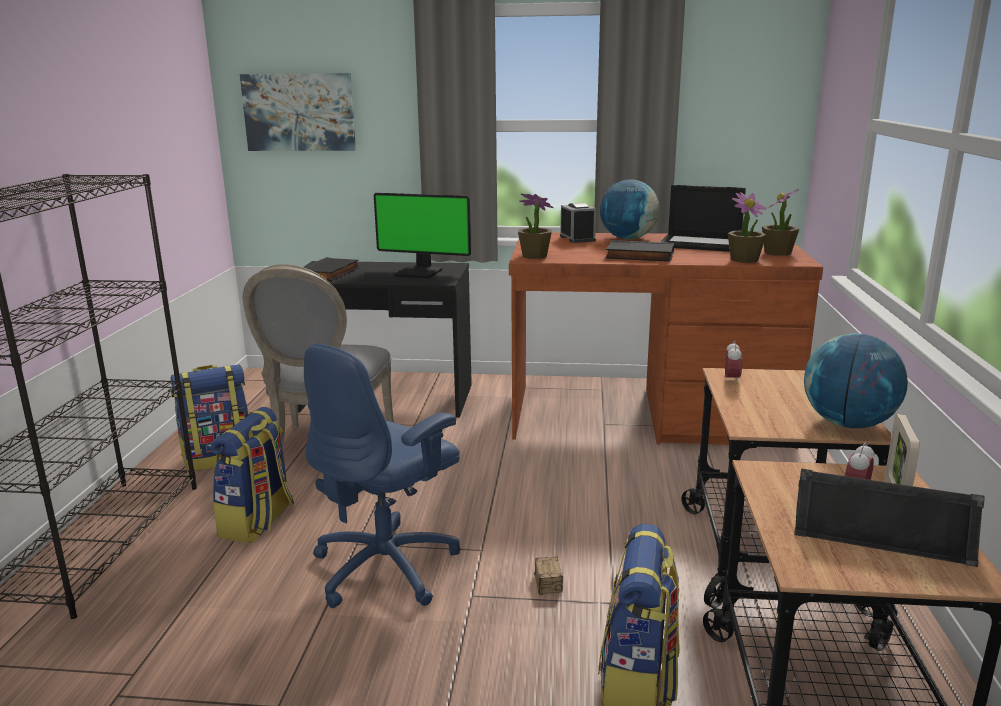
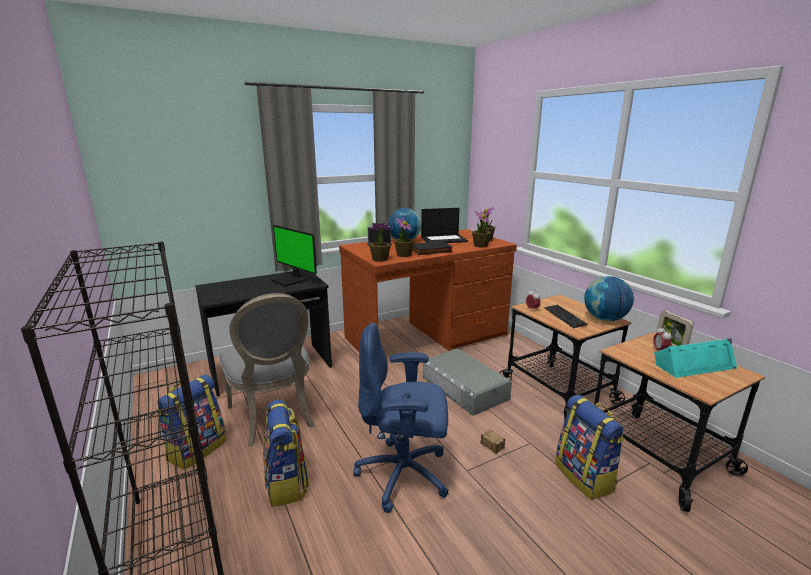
camera: 35 degrees left, 0 degrees up
picture [240,73,356,151] -> none
black book [303,257,359,281] -> none
blue office chair [304,344,460,608] -> blue office chair turned 90 degrees clockwise [353,323,449,513]
monitor [374,193,471,279] -> monitor turned 60 degrees clockwise [272,225,317,287]
black speaker [794,469,985,567] -> turquoise speaker [654,338,737,378]
none -> potted plant [394,218,414,257]
none -> grey storage box [423,348,512,416]
none -> keyboard [545,305,588,328]

